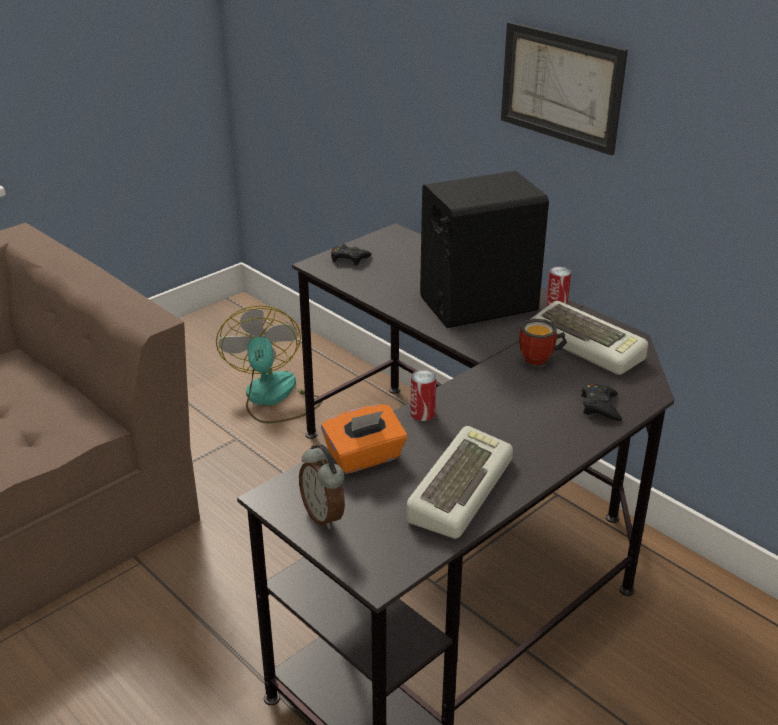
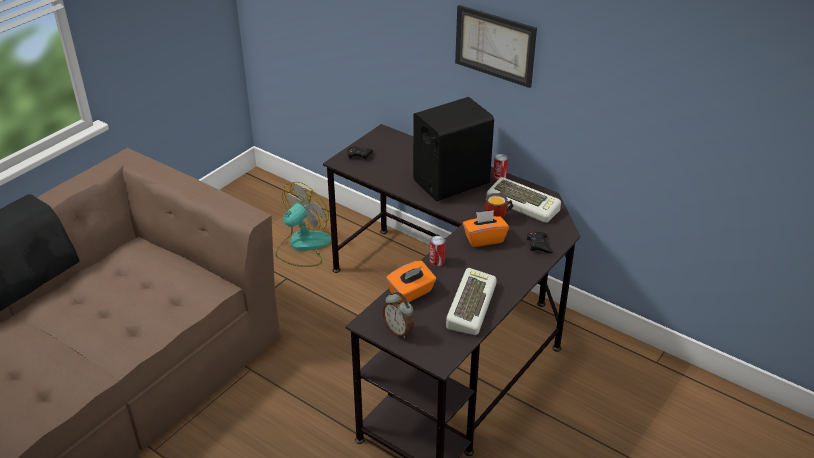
camera: 10 degrees left, 5 degrees up
fan [216,305,323,423] -> fan turned 60 degrees clockwise [275,182,332,267]
none -> orange tissue box [463,210,509,247]

